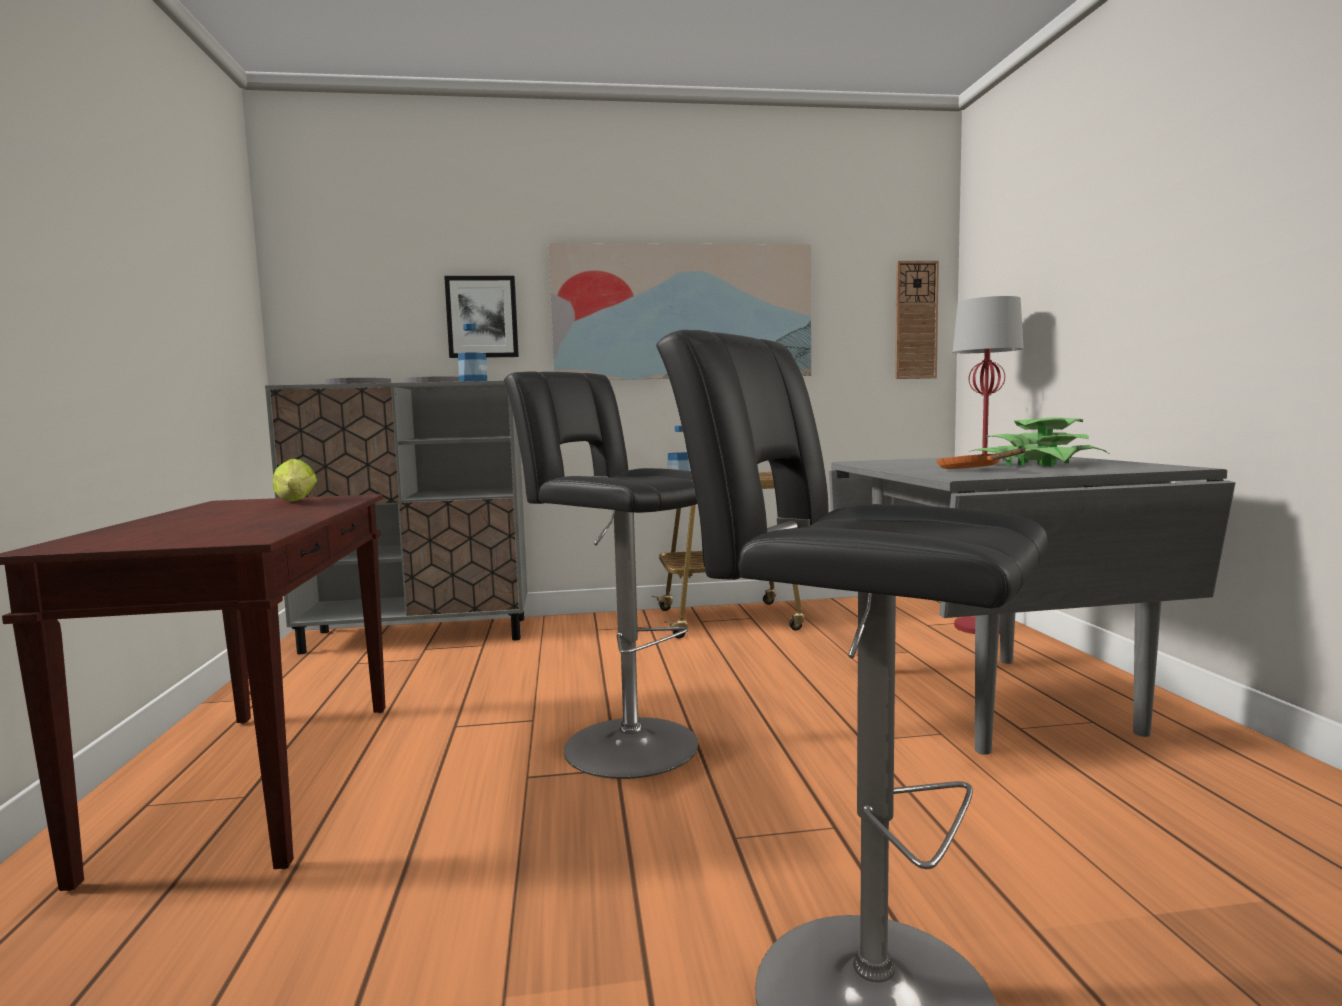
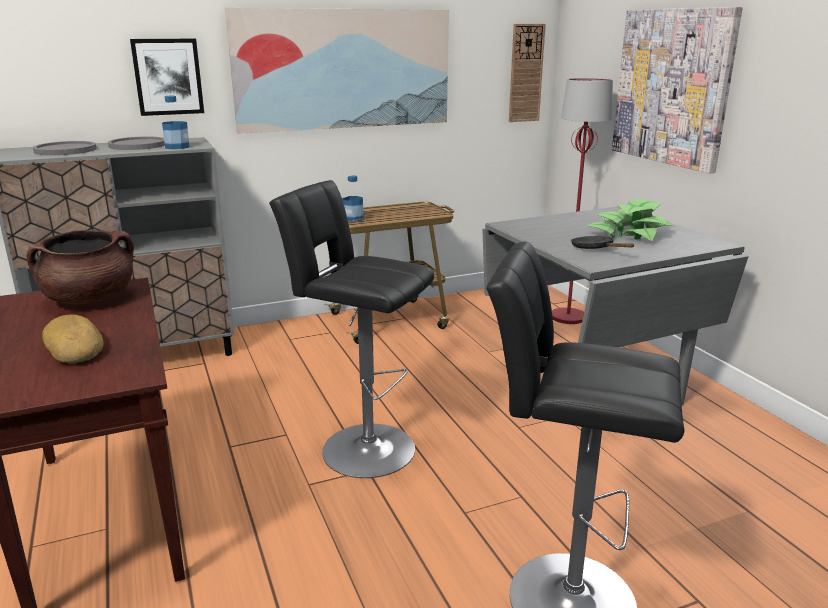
camera: 15 degrees left, 15 degrees up
lettuce [273,459,317,502] -> brown cooking pot [27,230,134,305]
orange frying pan [936,448,1026,469] -> black frying pan [571,236,634,249]
none -> bread [42,314,104,363]
none -> picture [612,7,743,174]

